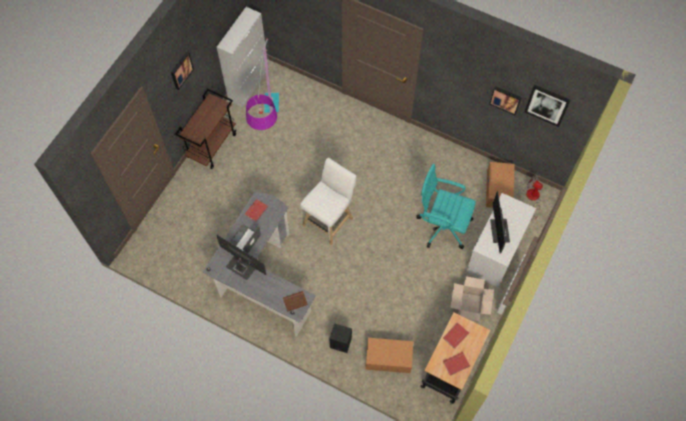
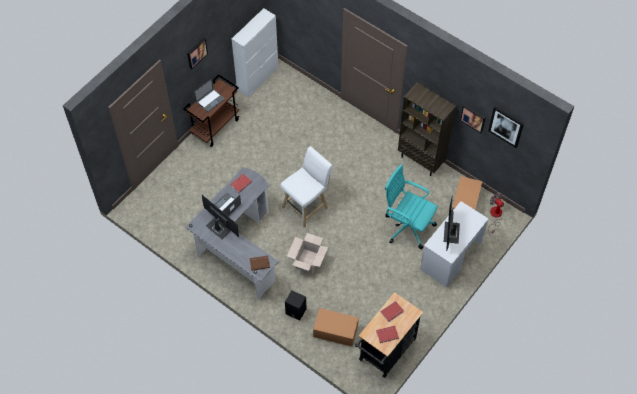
camera: 10 degrees right, 5 degrees down
floor lamp [246,38,279,130] -> none
cardboard box [450,276,494,321] -> cardboard box moved to [287,233,328,274]
none -> laptop [194,79,225,112]
none -> brown bookcase [398,82,456,176]

